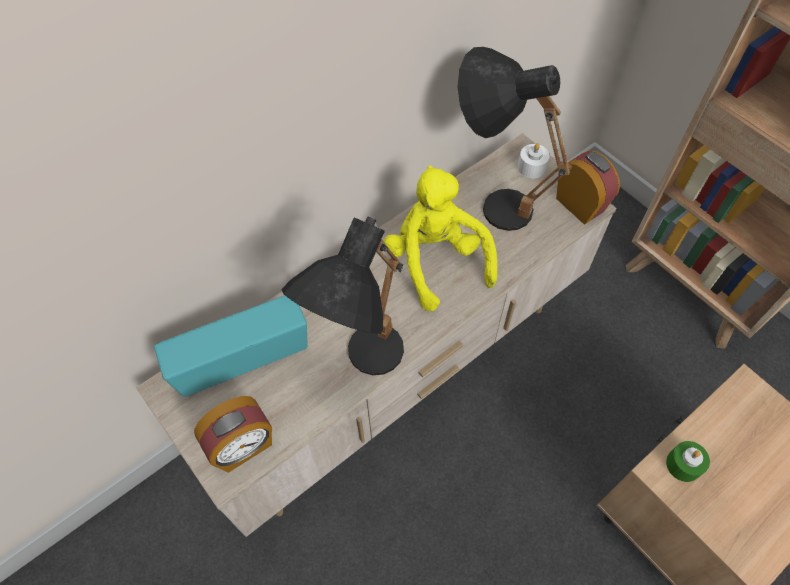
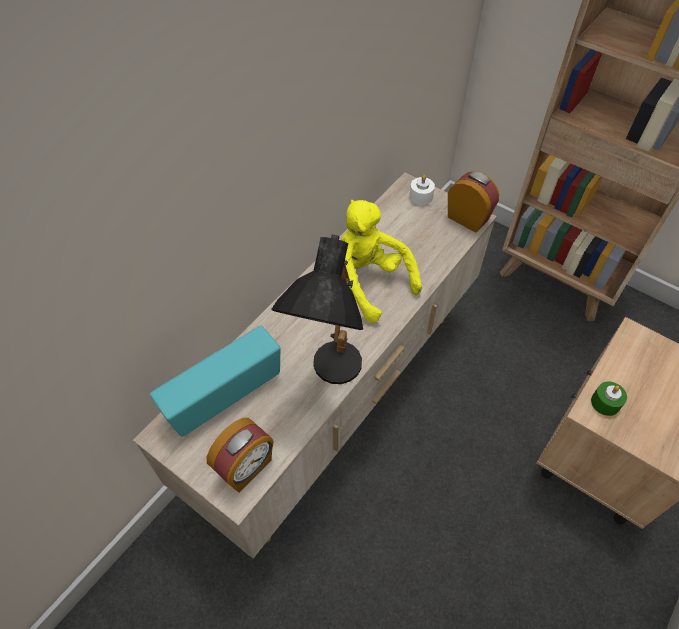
camera: 15 degrees left, 5 degrees down
black table lamp [458,47,572,231] -> none

